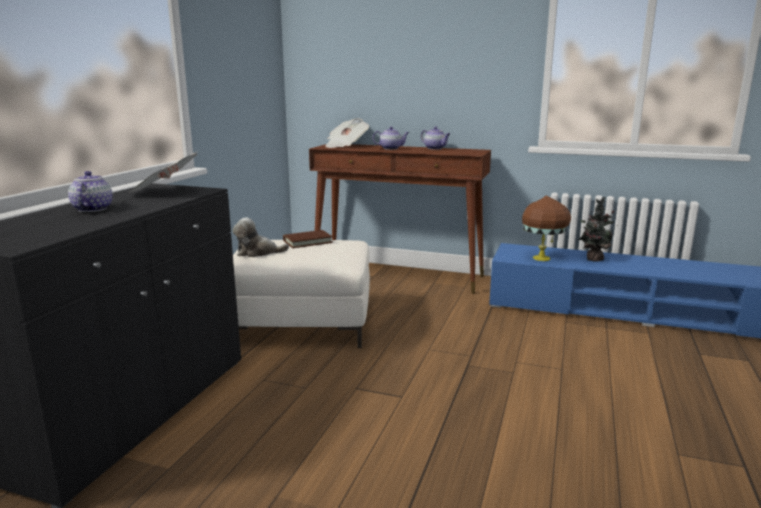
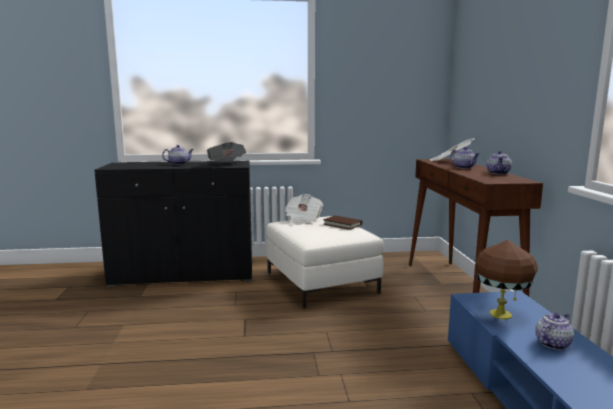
camera: 65 degrees right, 5 degrees down
plush toy [232,218,289,257] -> newspaper [285,194,323,225]
potted plant [578,197,614,262] -> teapot [535,313,574,350]

